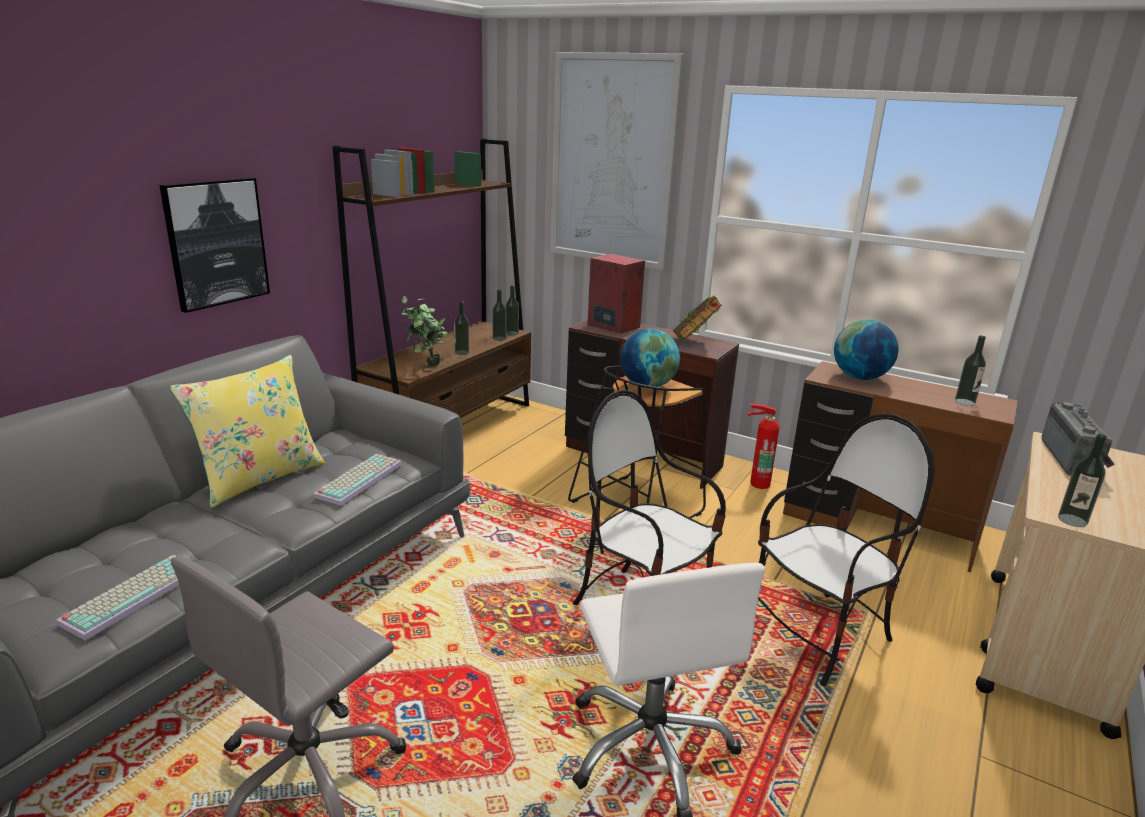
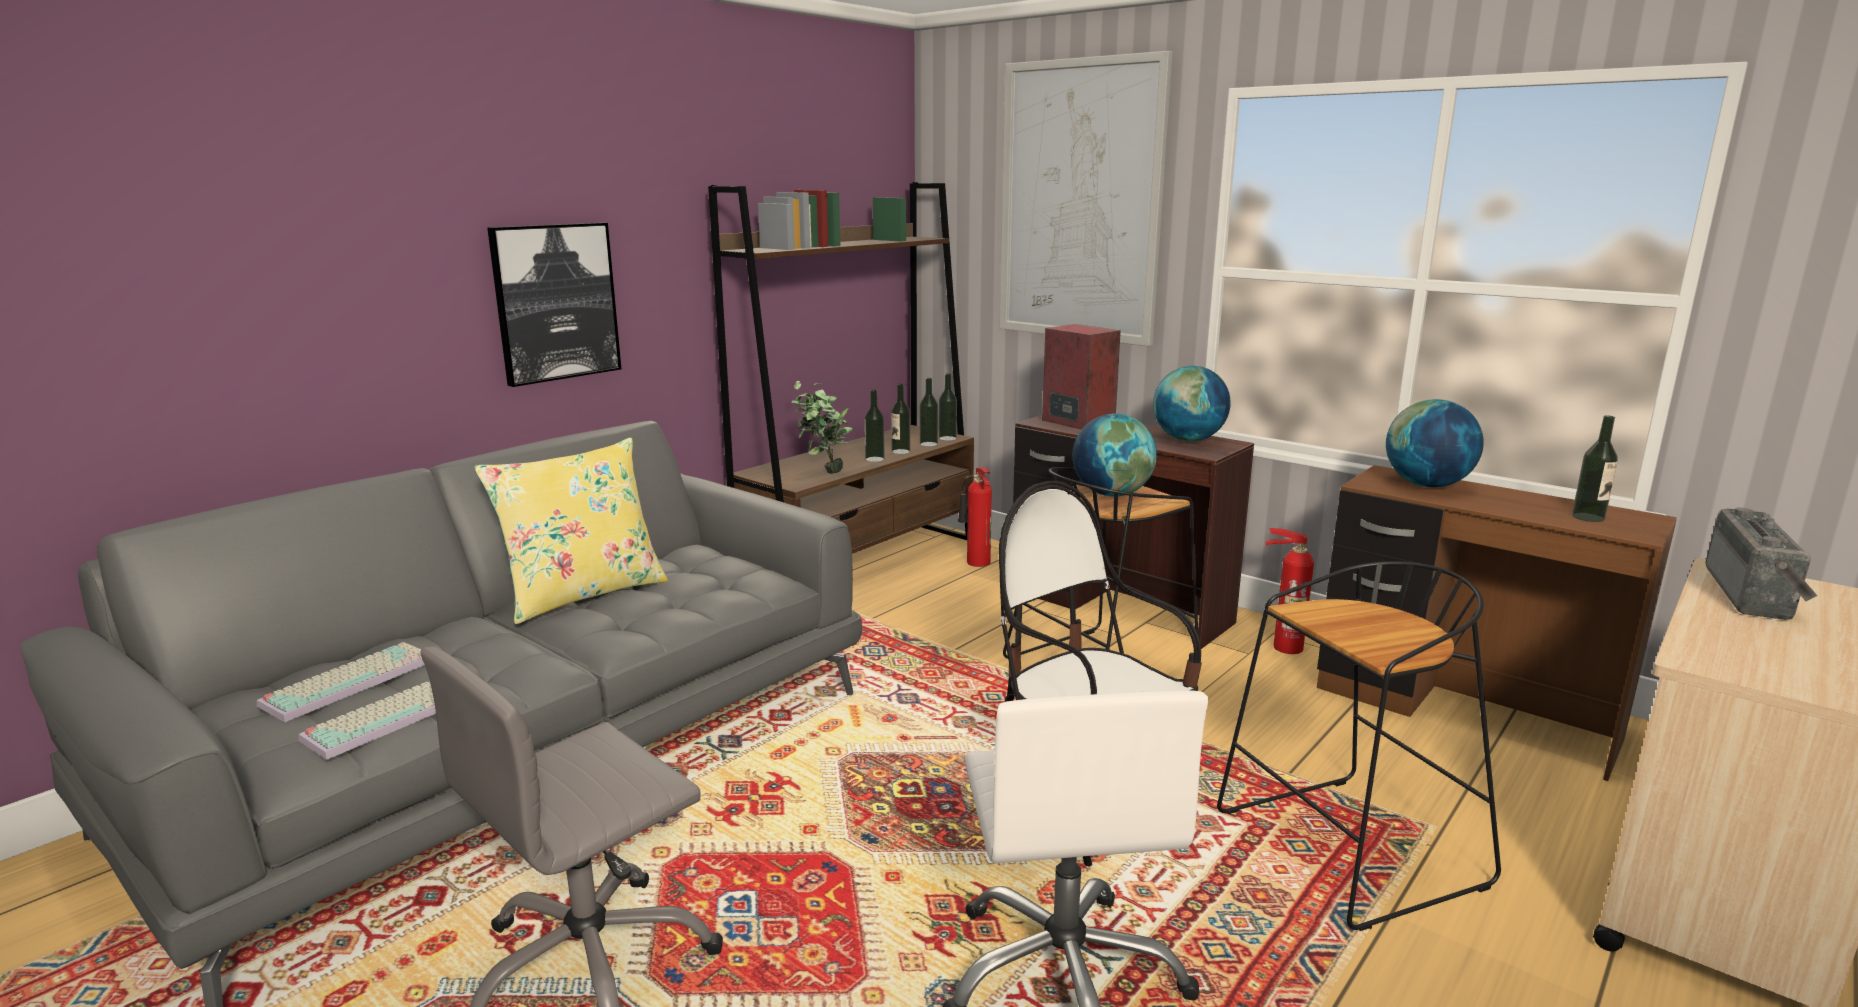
camera: 10 degrees right, 5 degrees down
keyboard [313,454,402,506] -> keyboard moved to [257,642,425,722]
book [673,296,722,339] -> globe [1153,366,1231,441]
chair [758,413,934,686] -> black stool [1217,561,1501,931]
bottle [1058,434,1107,527] -> bottle moved to [891,384,910,454]
none -> fire extinguisher [958,467,992,567]

